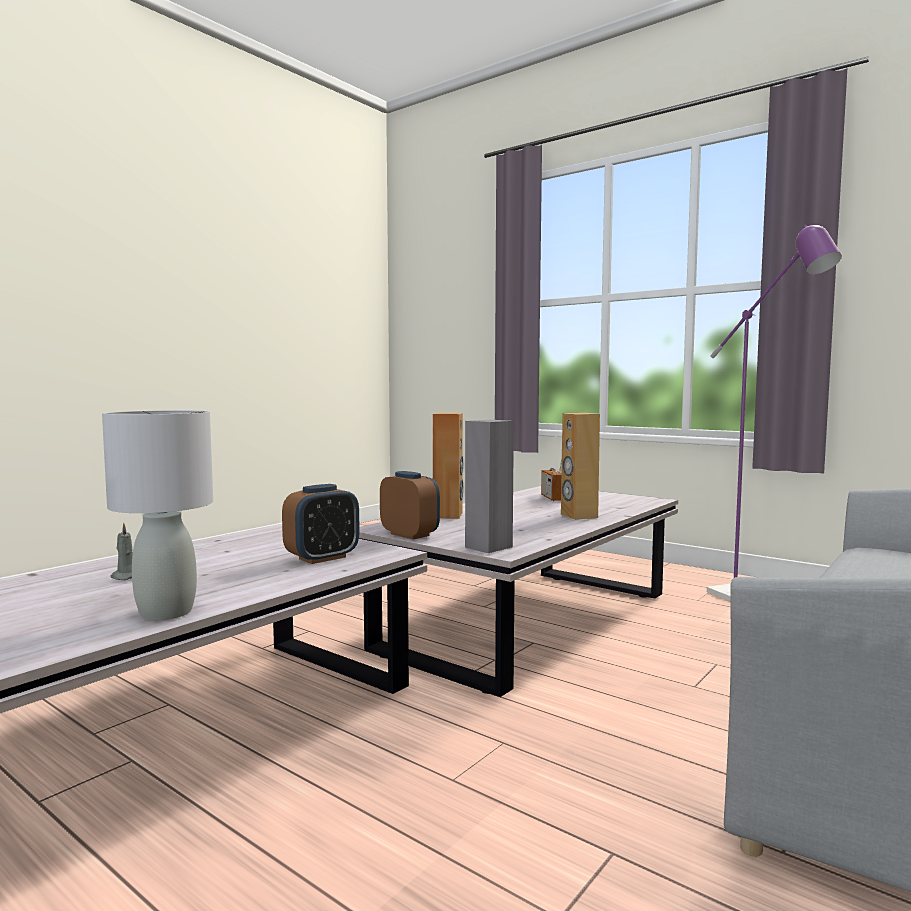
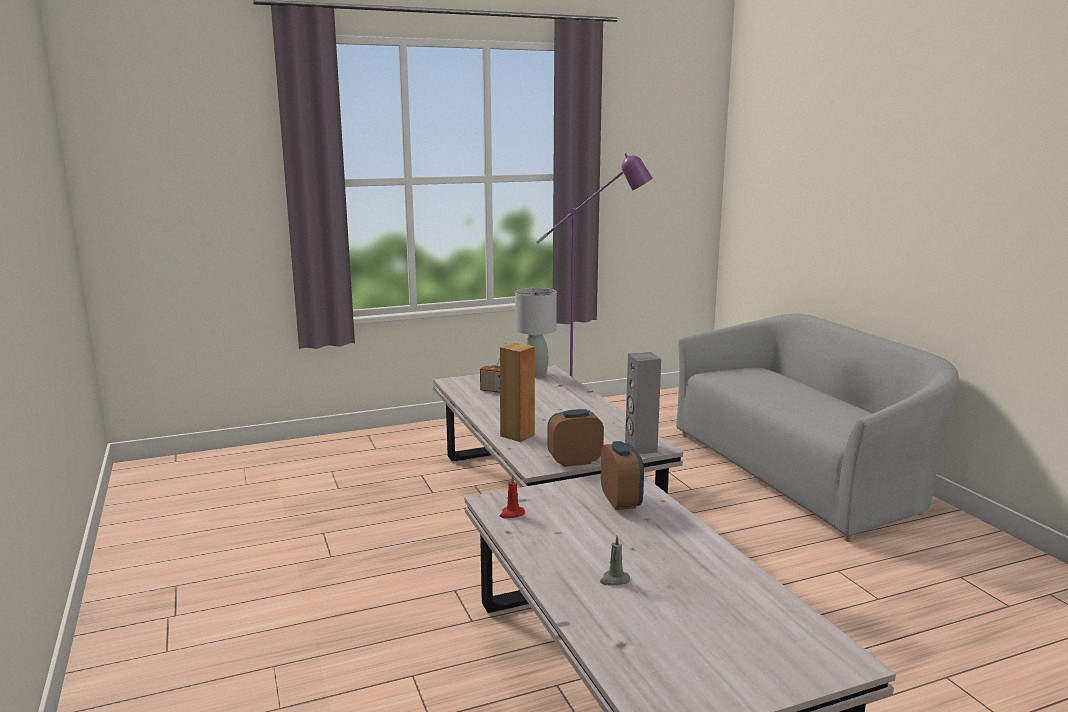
camera: 60 degrees left, 10 degrees up
grey table lamp [102,410,213,620] -> grey table lamp moved to [515,288,557,377]
brown speaker [561,413,600,520] -> none
none -> red candle [500,474,525,518]

